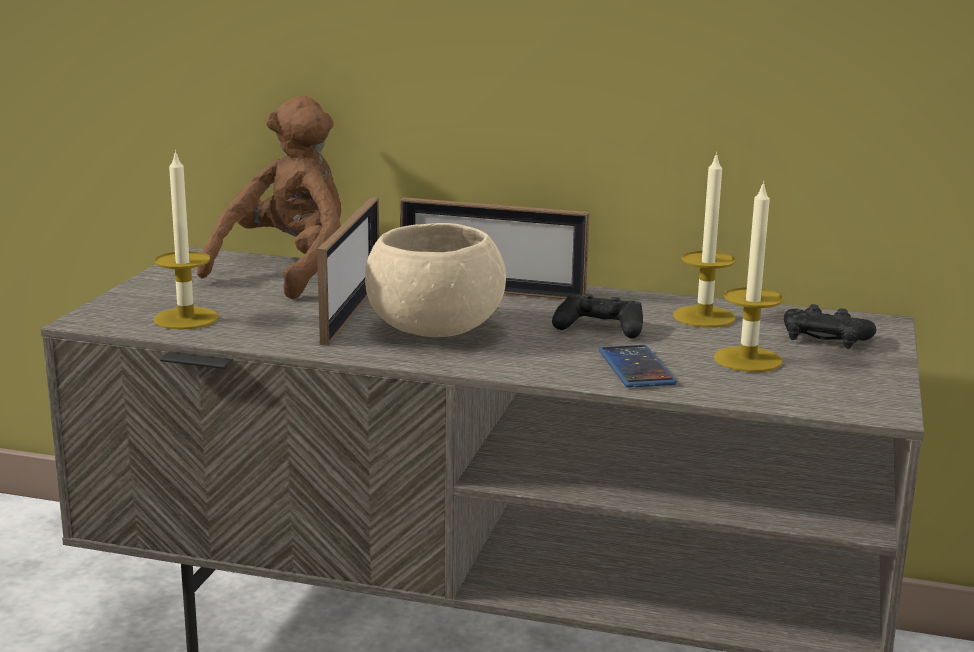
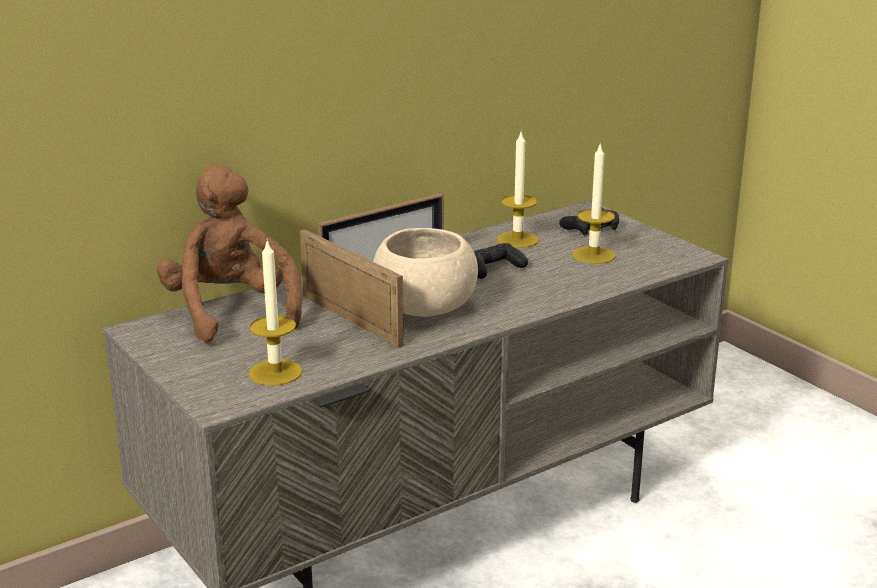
camera: 50 degrees left, 5 degrees up
phone [598,345,677,388] -> none

